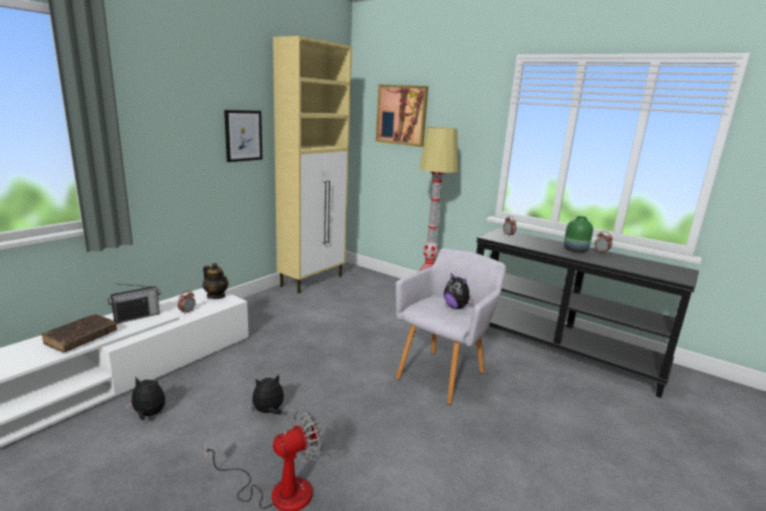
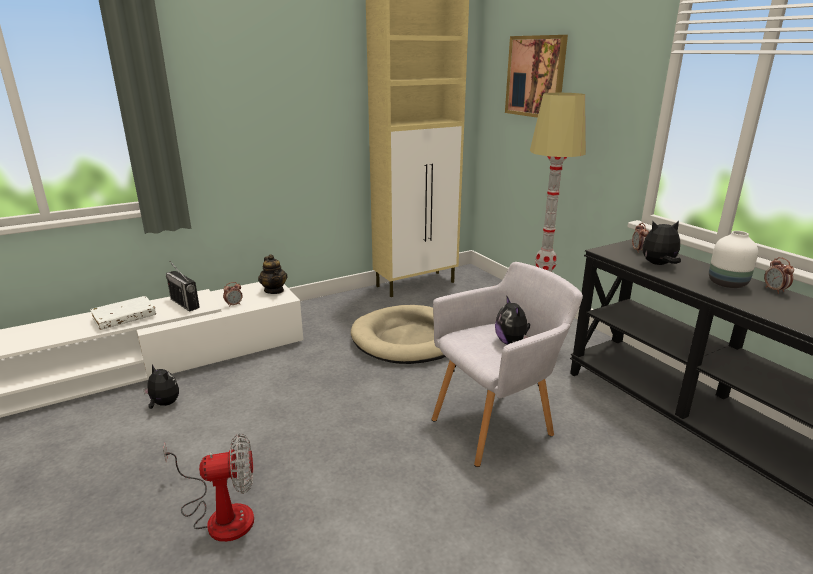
camera: 25 degrees right, 5 degrees up
brown book [41,314,117,352] -> white book [90,296,156,330]
radio [108,283,161,324] -> radio turned 60 degrees clockwise [166,263,200,312]
picture [224,110,262,162] -> none
plush toy [252,374,284,414] -> plush toy moved to [642,221,681,265]
green vase [564,216,593,253] -> white vase [709,231,758,288]
none -> beige dog bed [351,305,446,364]

